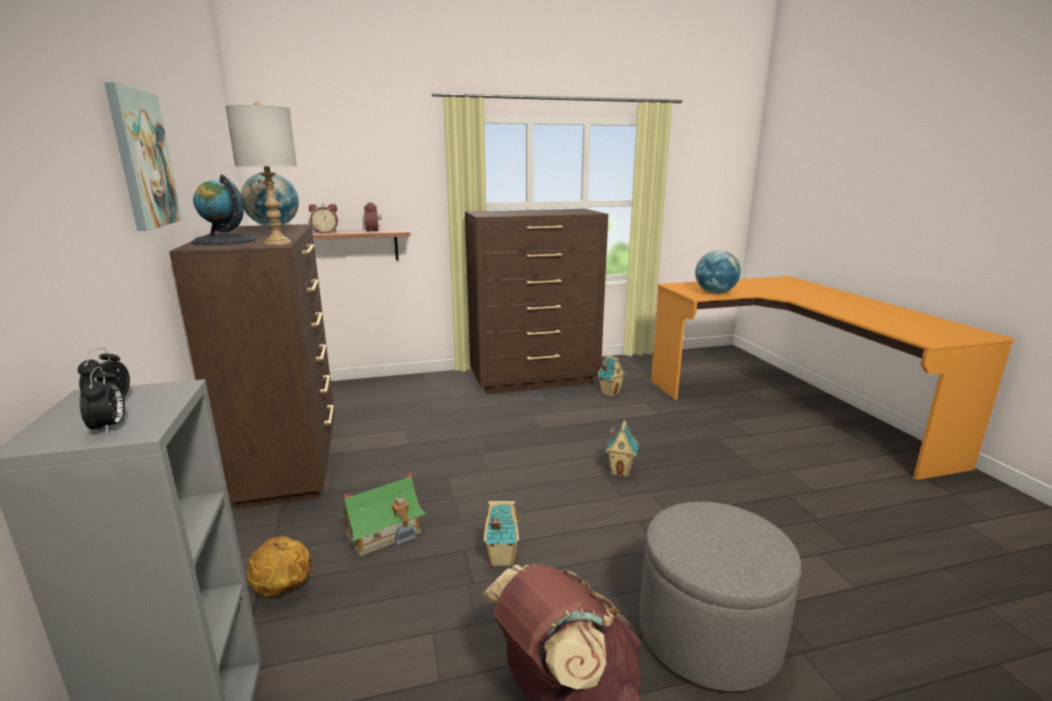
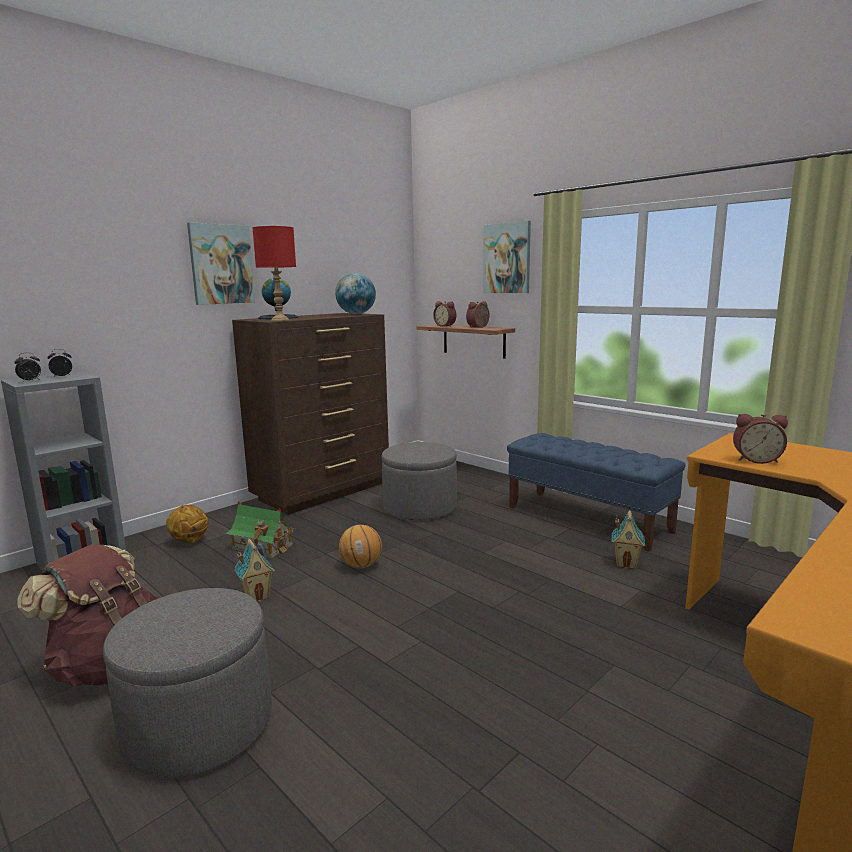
camera: 60 degrees right, 5 degrees down
grey table lamp [225,102,297,245] -> red table lamp [253,224,296,321]
brown dresser [465,209,608,394] -> blue bench [507,433,686,552]
toy house [605,420,639,477] -> none
globe [695,250,741,294] -> alarm clock [733,414,788,464]
none -> basketball [339,525,382,568]
none -> grey ottoman [382,442,457,520]
none -> picture [483,221,531,293]

